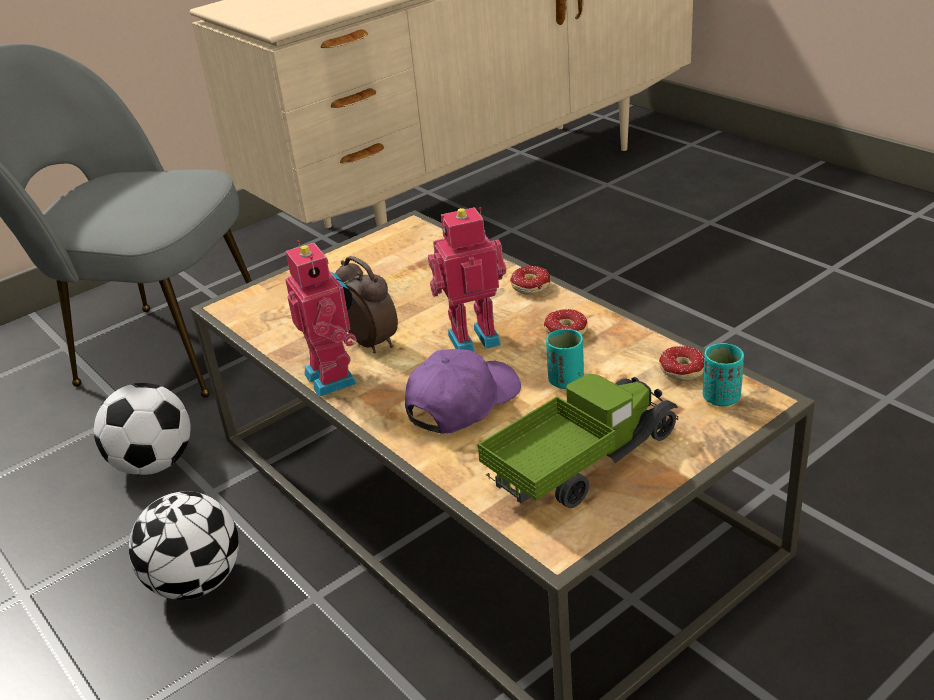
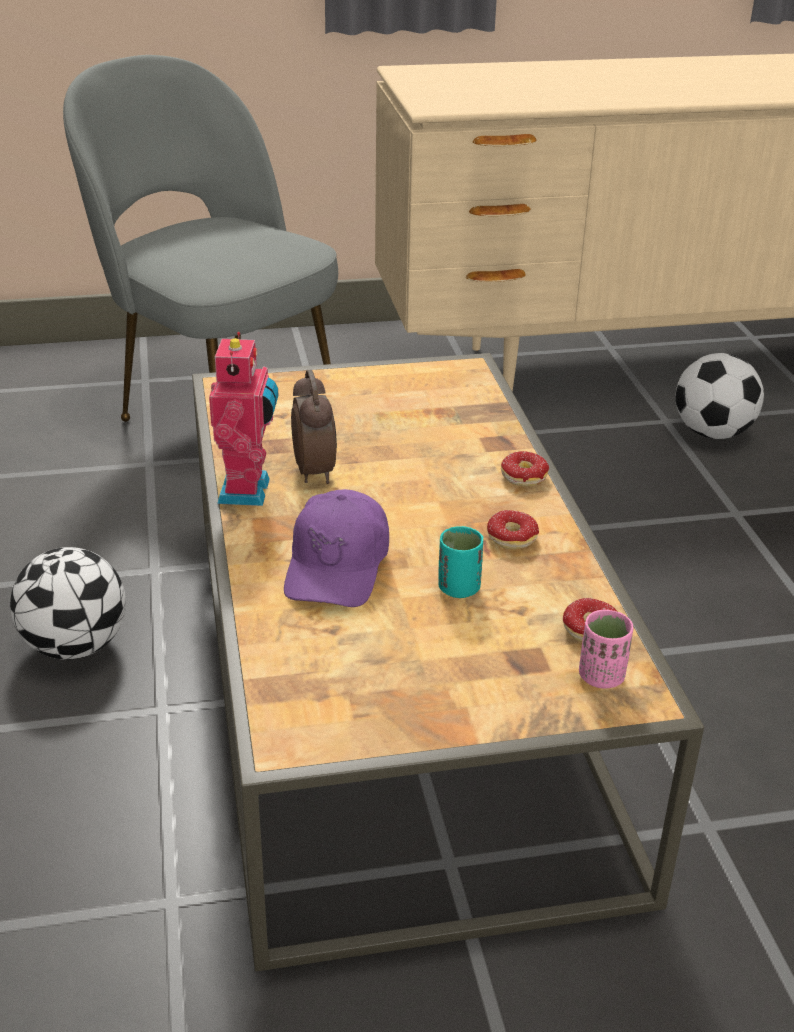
camera: 25 degrees right, 0 degrees up
football [94,383,191,475] -> football moved to [675,353,764,439]
purple cap [405,349,521,434] -> purple cap turned 120 degrees clockwise [284,489,389,607]
toy robot [428,207,506,352] -> none
toy truck [477,373,678,508] -> none
turquoise cup [703,343,744,406] -> pink cup [579,610,633,689]

